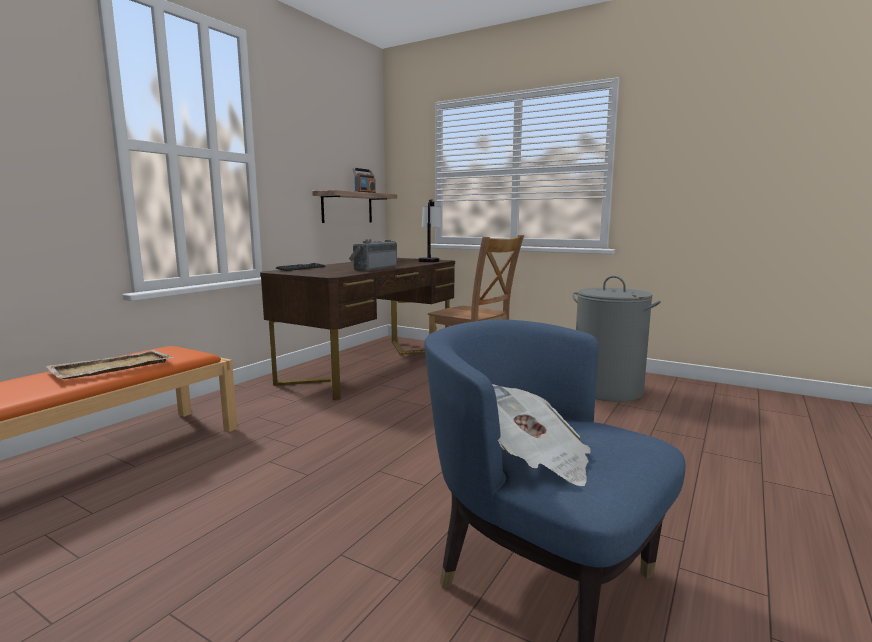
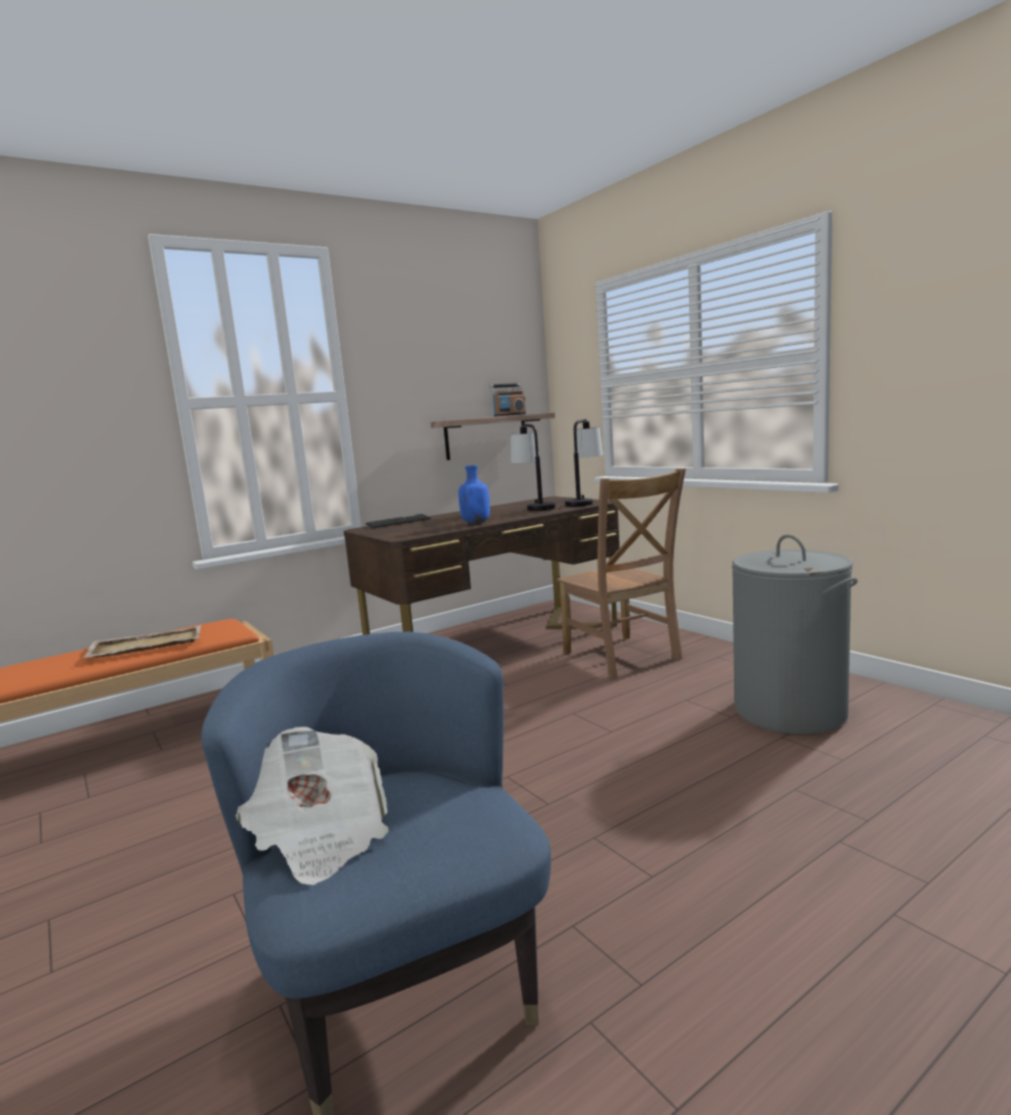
camera: 25 degrees right, 0 degrees up
radio [349,239,397,272] -> blue bottle [458,465,490,523]
none -> table lamp [511,424,555,511]

